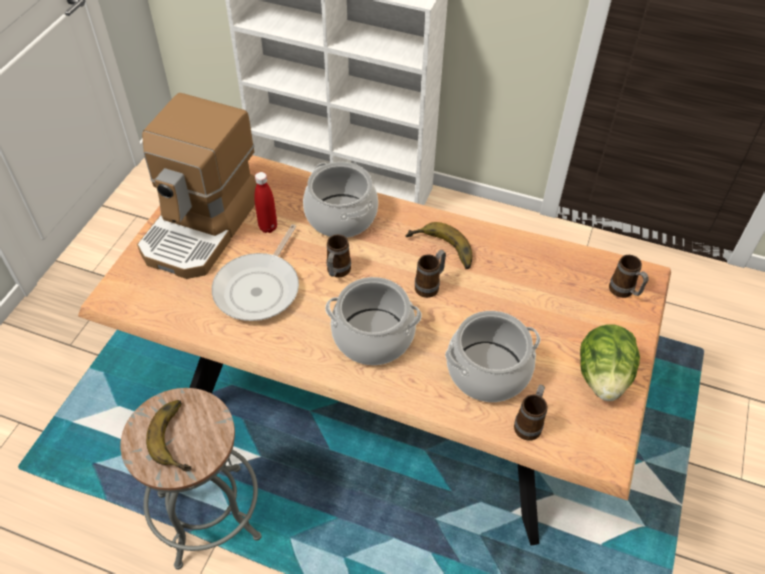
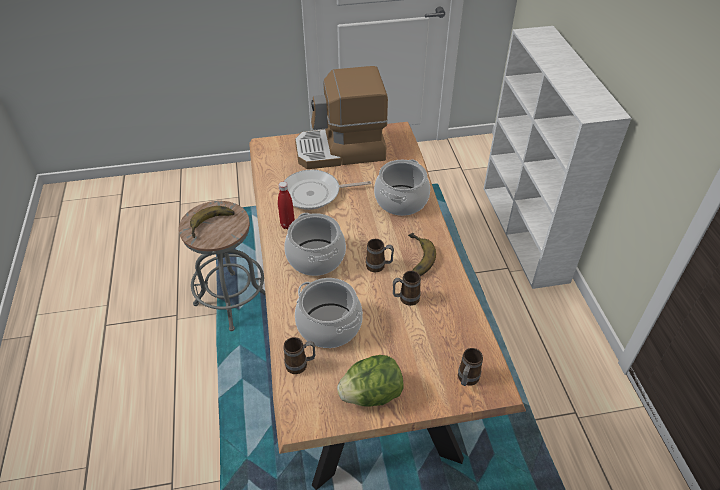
camera: 60 degrees right, 5 degrees down
red bottle [254,172,277,233] -> red bottle moved to [278,182,295,230]
mug [326,234,351,277] -> mug moved to [393,271,421,306]

